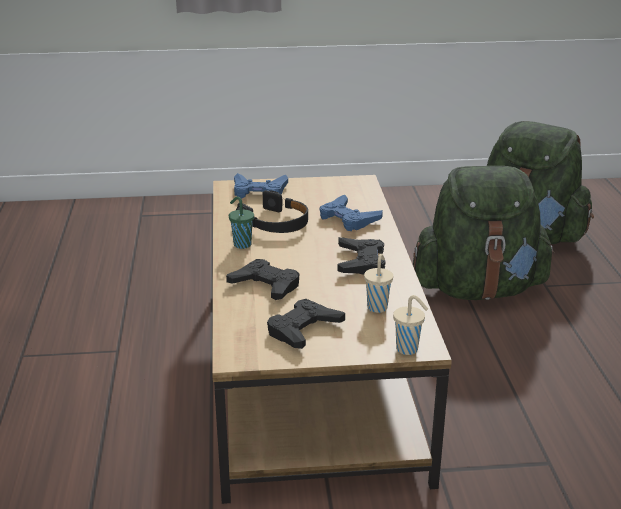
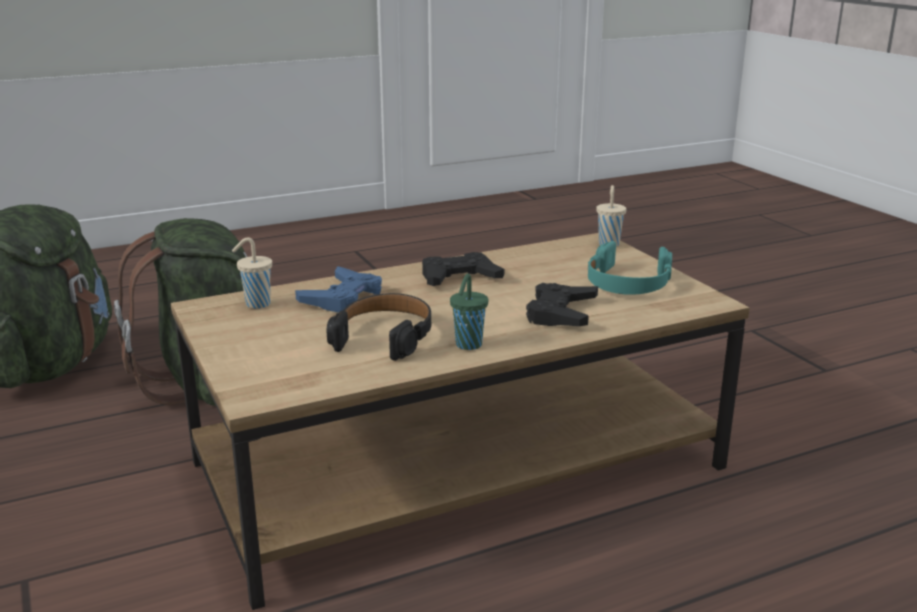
camera: 110 degrees left, 5 degrees down
blue game controller [234,173,288,199] -> none
black game controller [267,299,345,349] -> turquoise headphones [588,241,672,295]
beige cup [364,254,393,313] -> beige cup moved to [232,237,272,309]

